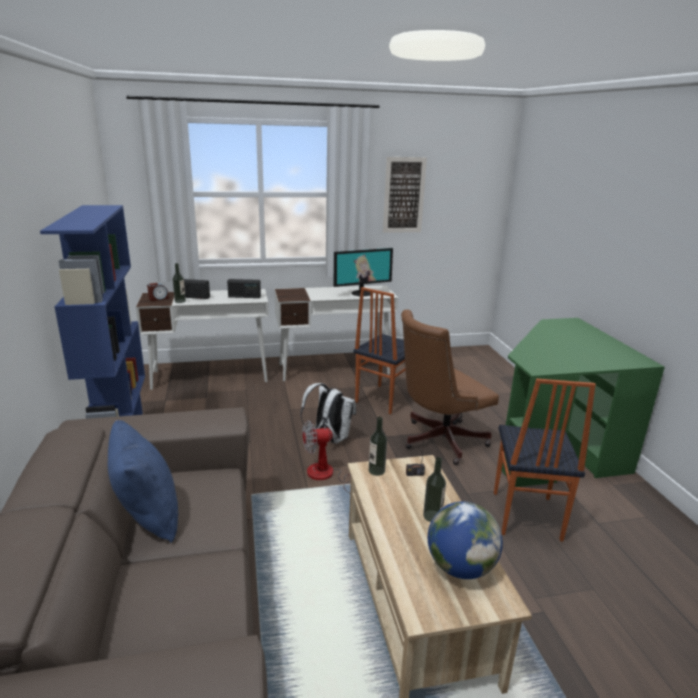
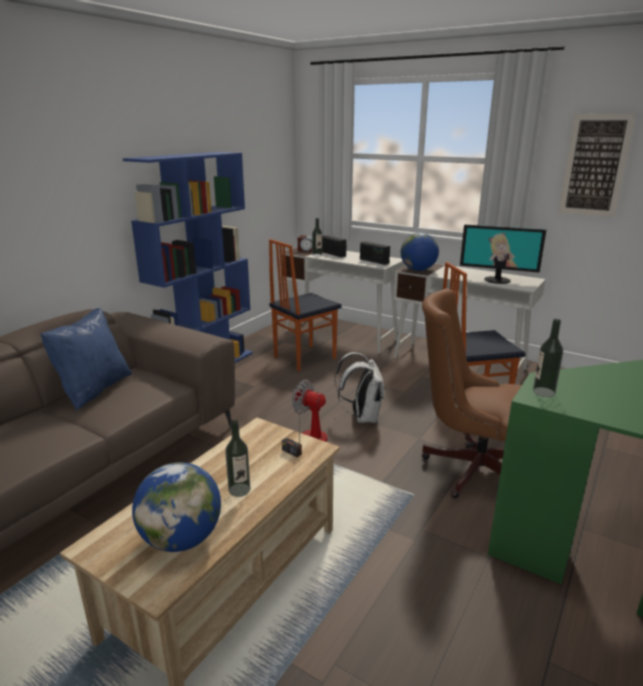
camera: 45 degrees right, 0 degrees up
bottle [369,417,387,476] -> bottle moved to [533,319,563,397]
chair [494,379,596,541] -> chair moved to [269,239,342,371]
none -> globe [401,232,439,271]

